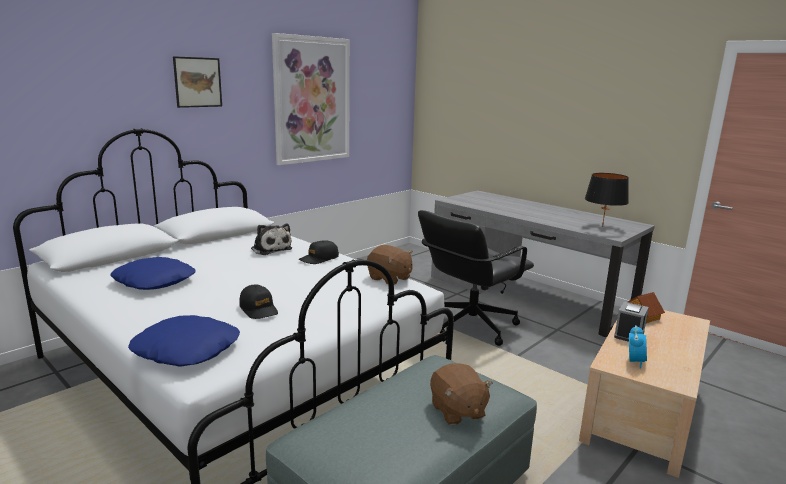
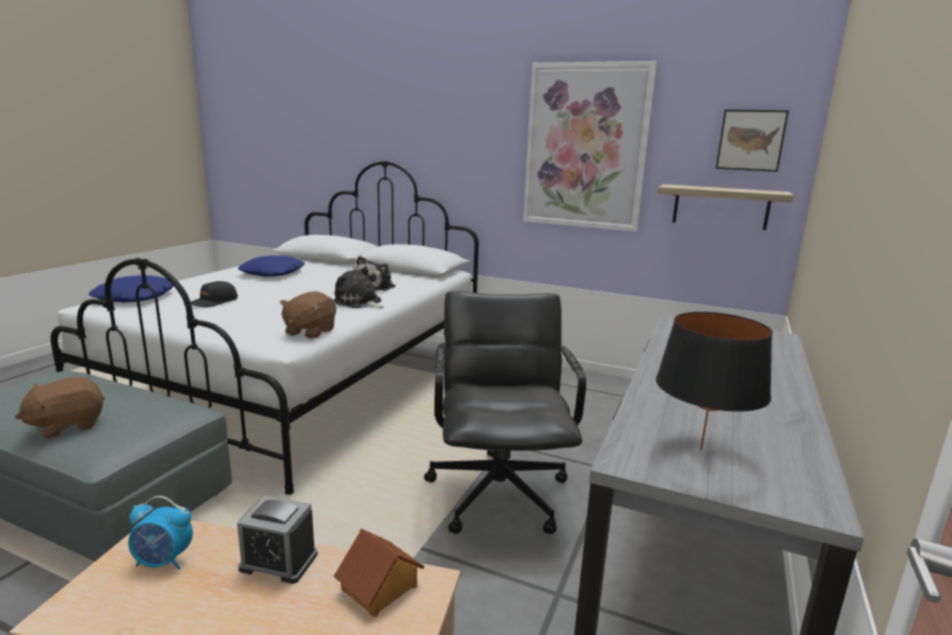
camera: 70 degrees right, 0 degrees up
picture [173,56,222,108] -> picture moved to [716,109,789,172]
black cap [299,240,339,264] -> plush toy [334,266,385,308]
black office chair [418,210,534,346] -> black office chair turned 60 degrees clockwise [424,291,586,534]
none -> shelf [657,184,794,230]

